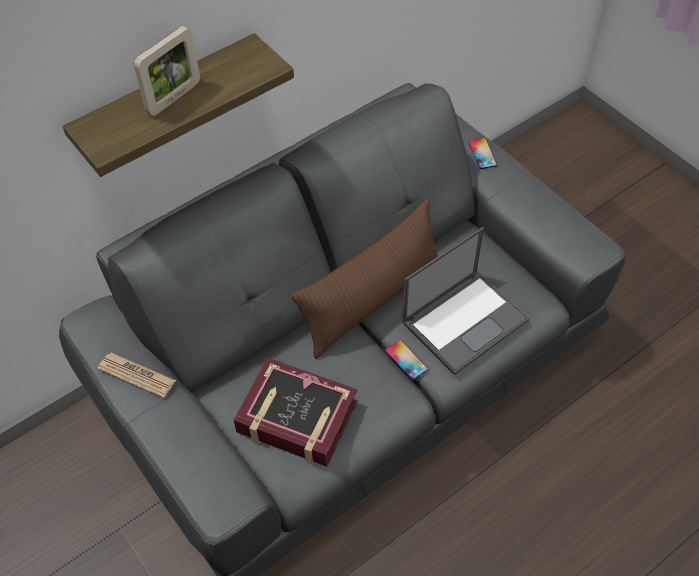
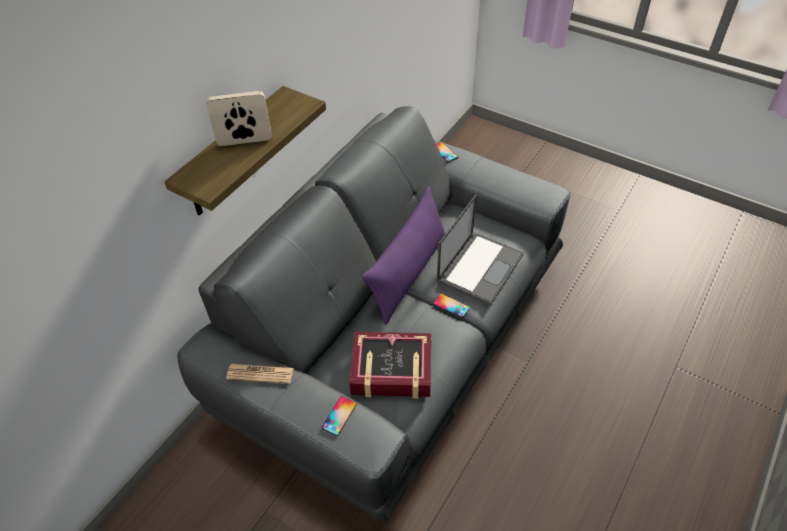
camera: 20 degrees left, 5 degrees down
picture frame [134,26,200,116] -> picture frame turned 120 degrees counterclockwise [206,91,272,146]
brown pillow [292,199,438,359] -> purple pillow [362,186,446,325]
none -> phone [322,396,357,436]

